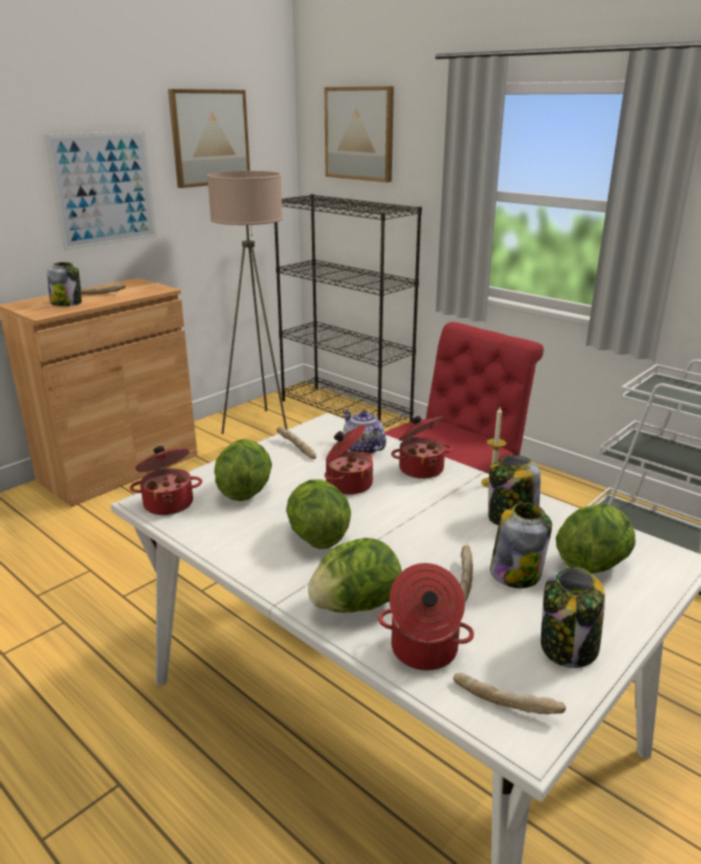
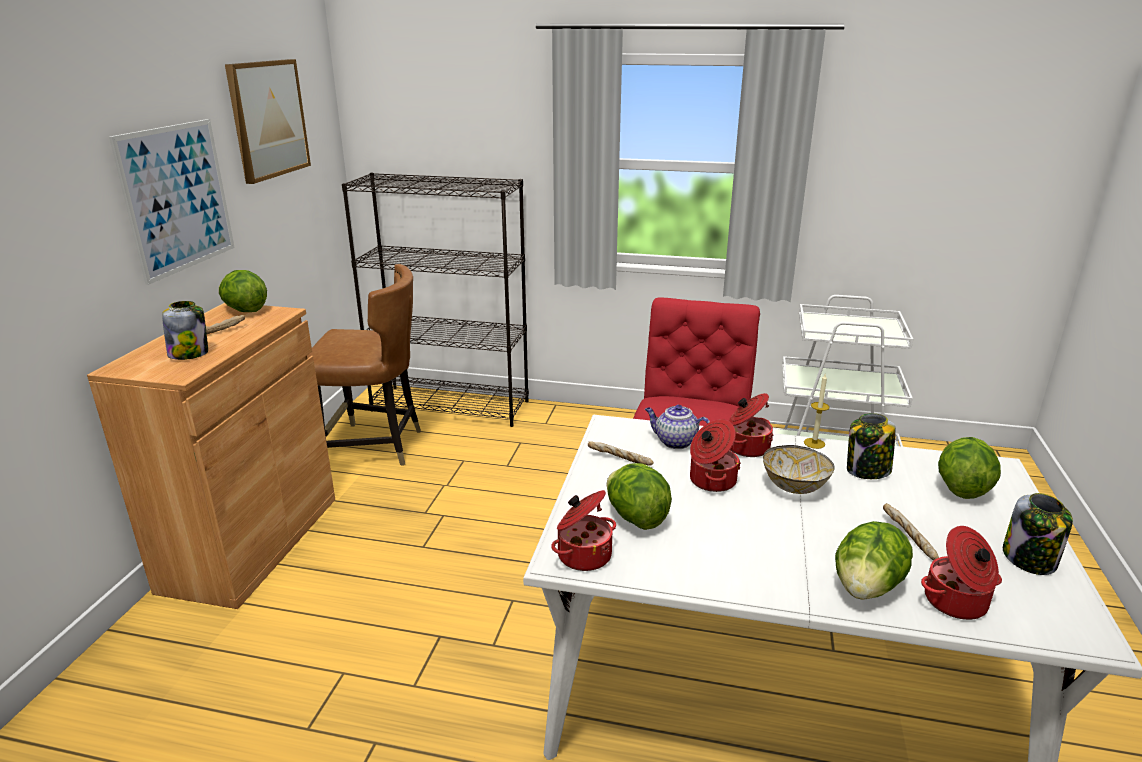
camera: 30 degrees left, 0 degrees up
beige floor lamp [207,171,287,434] -> brown chair [307,264,421,466]
lettuce [286,479,351,549] -> lettuce moved to [218,270,267,312]
picture [324,86,394,182] -> none
bread [453,673,566,714] -> none
jar [490,503,552,588] -> none
none -> bowl [763,445,835,494]

